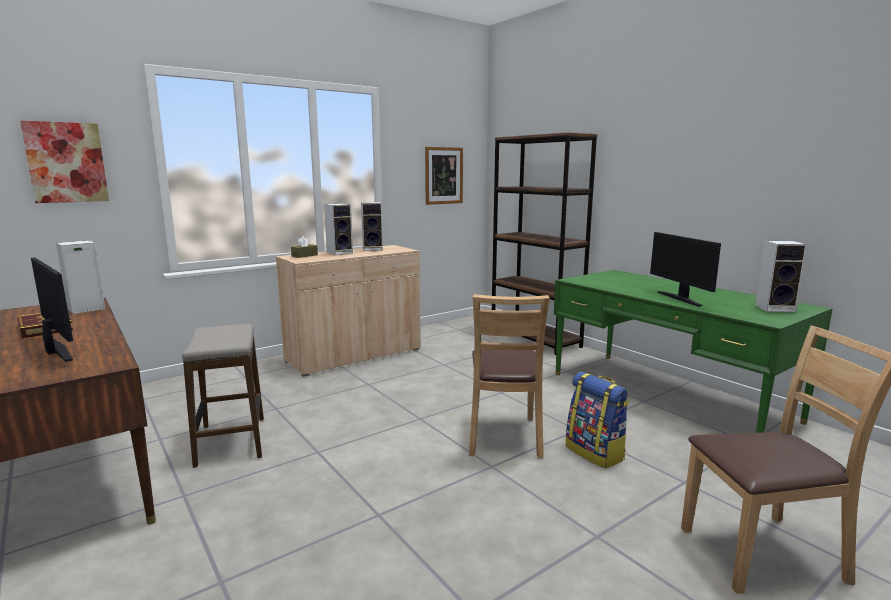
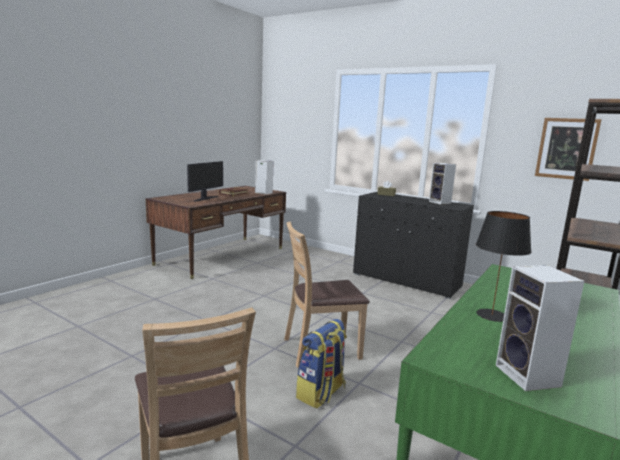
camera: 70 degrees right, 0 degrees up
picture [20,120,109,203] -> none
stool [182,324,264,468] -> none
beige cabinet [276,245,421,377] -> black cabinet [353,192,474,299]
speaker [324,203,353,255] -> none
monitor [650,232,721,307] -> black table lamp [476,211,532,322]

